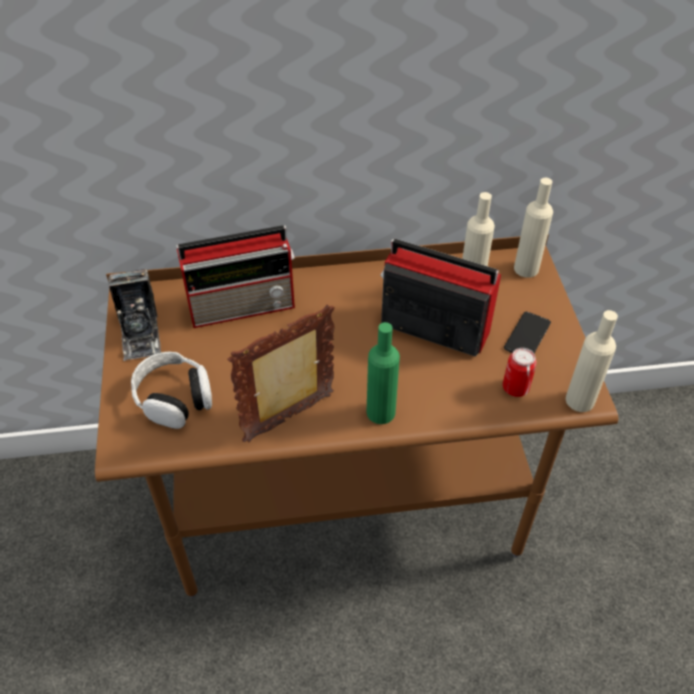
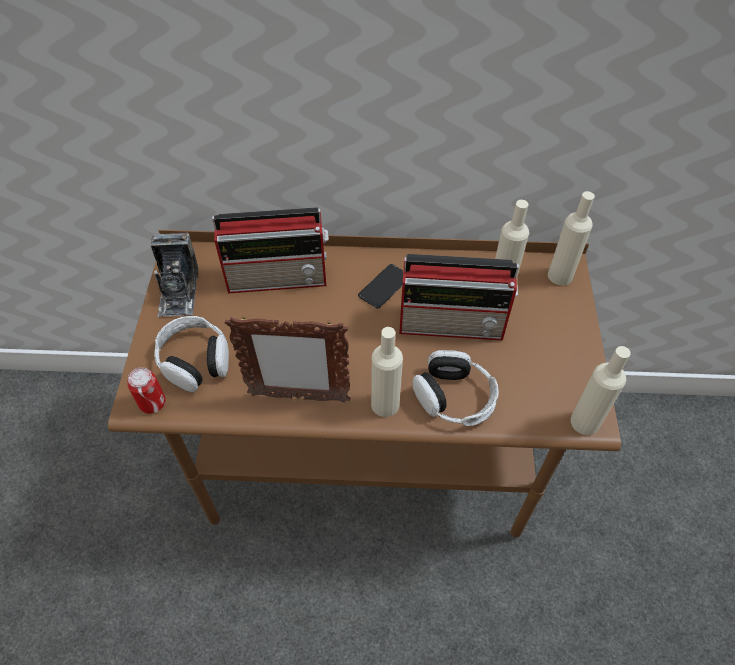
camera: 10 degrees right, 5 degrees up
picture frame [227,304,335,442] -> picture frame turned 150 degrees counterclockwise [225,316,350,403]
green bottle [366,322,400,424] -> beige bottle [371,327,403,417]
radio [380,239,501,357] -> radio turned 150 degrees clockwise [399,254,519,341]
can [503,348,537,397] -> can moved to [127,367,166,414]
phone [504,312,551,353] -> phone moved to [358,264,403,308]
none -> headphones [412,350,499,426]

